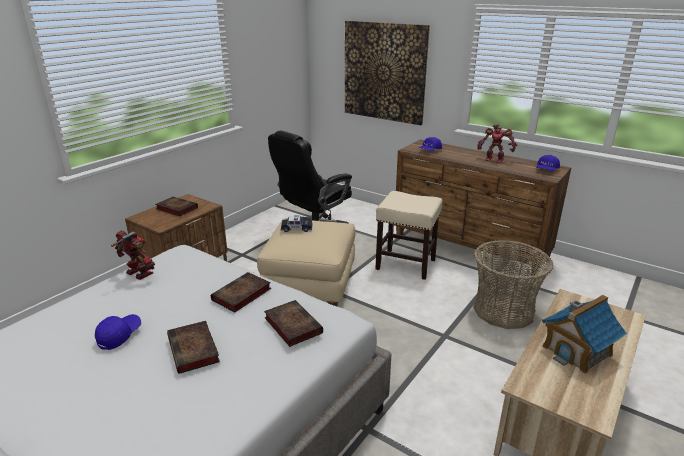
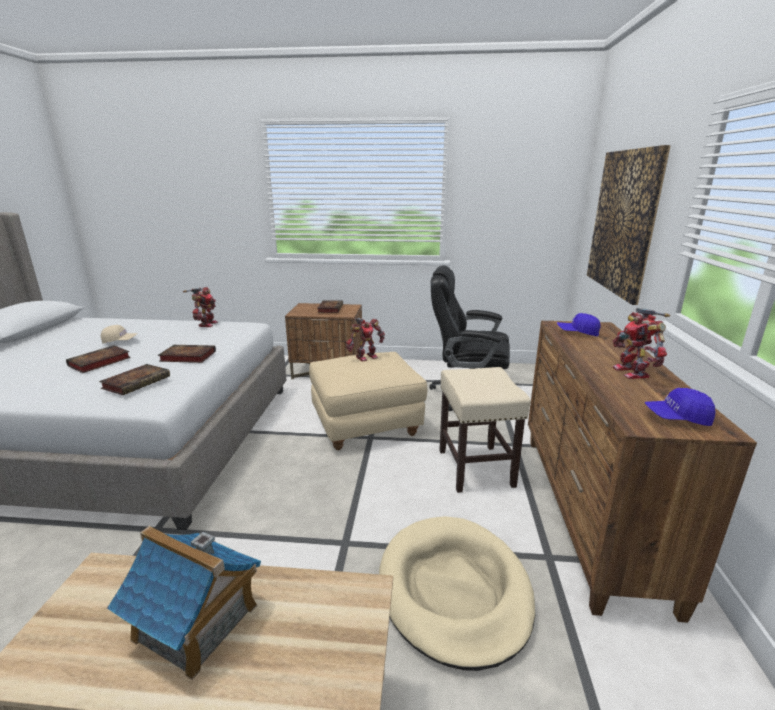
camera: 60 degrees right, 5 degrees down
blue cap [95,314,141,350] -> beige cap [101,325,138,344]
toy car [281,215,313,232] -> toy robot [346,318,385,362]
basket [473,240,553,329] -> beige dog bed [379,516,535,671]

